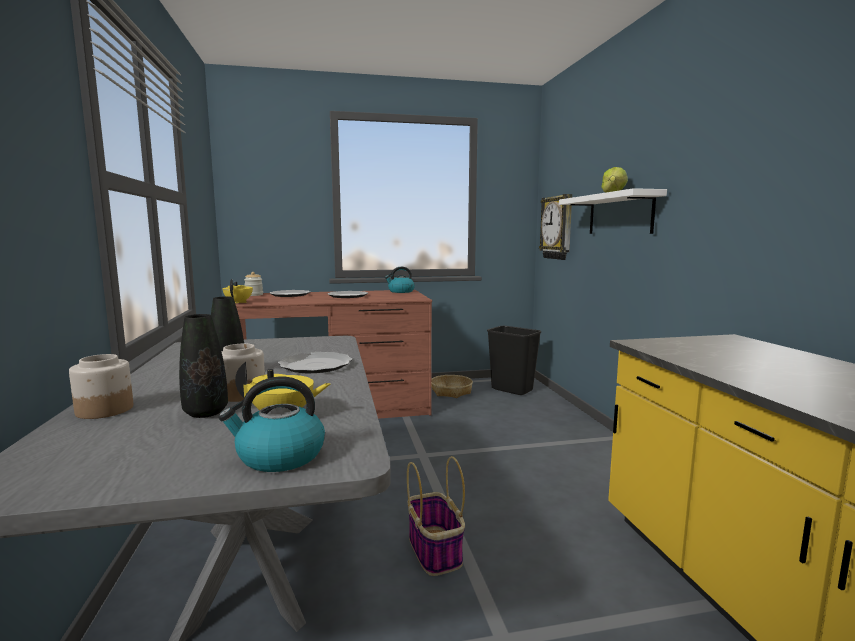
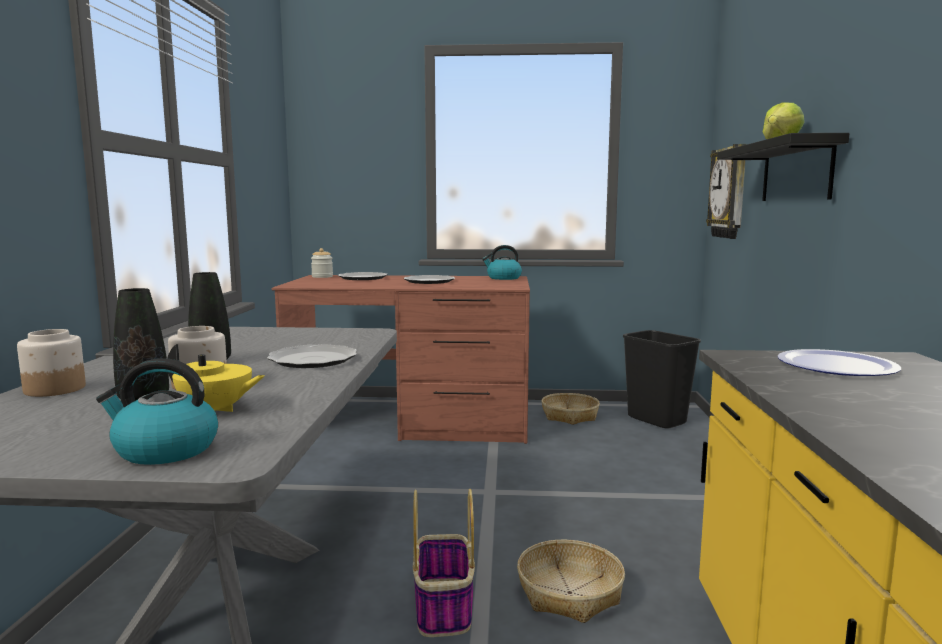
camera: 15 degrees right, 0 degrees up
yellow teapot [222,279,253,304] -> none
white shelf [559,188,667,234] -> black shelf [717,133,850,201]
none -> basket [517,540,625,623]
none -> plate [777,349,901,376]

